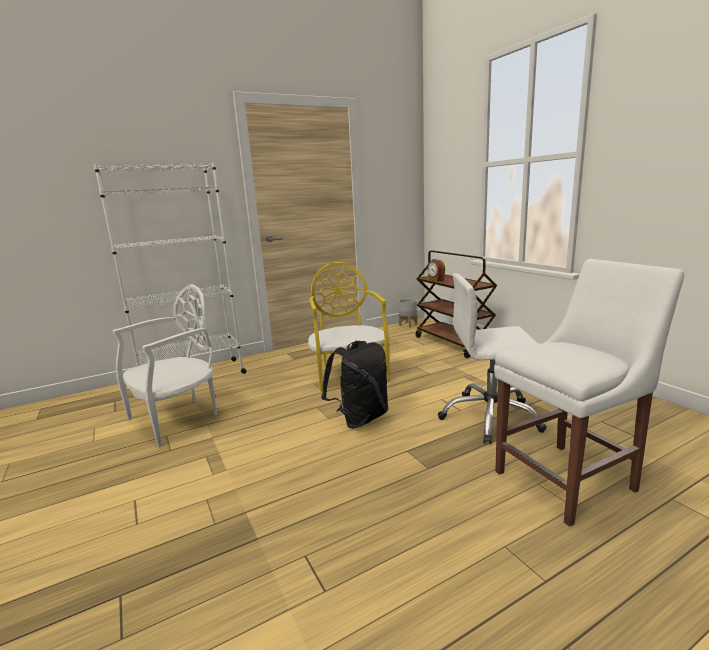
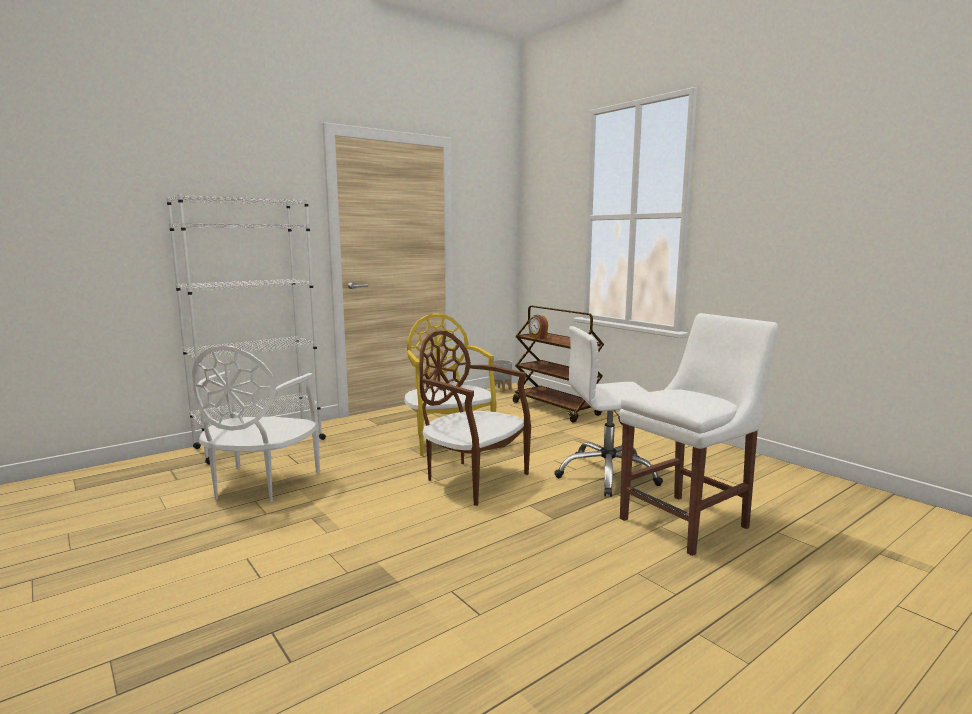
camera: 10 degrees left, 5 degrees down
white chair [113,284,217,448] -> white chair turned 150 degrees clockwise [192,346,320,502]
black backpack [321,341,388,428] -> brown chair [419,330,531,506]

